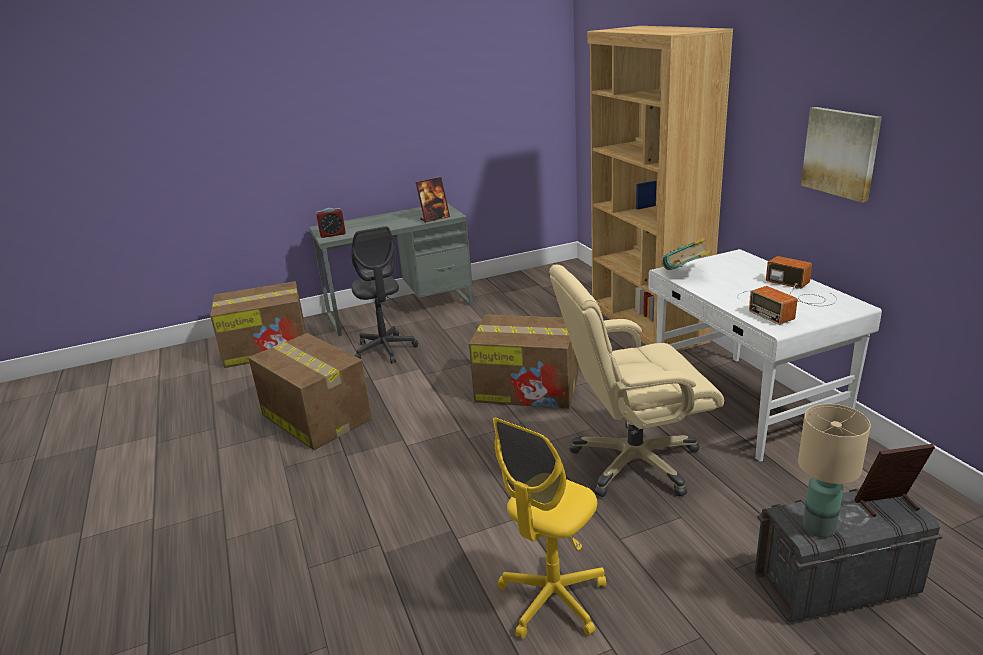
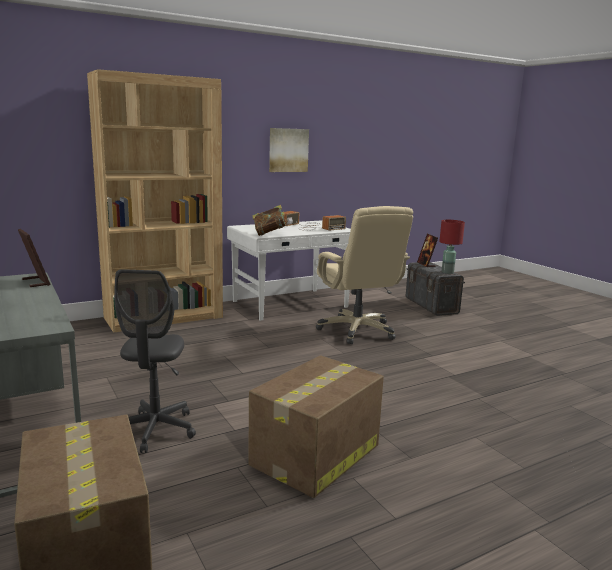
camera: 100 degrees left, 10 degrees down
alarm clock [316,208,346,238] -> none
grey office chair [351,226,418,364] -> grey office chair turned 120 degrees clockwise [114,269,196,453]
cardboard box [469,314,578,409] -> none
yellow office chair [493,417,606,639] -> none
beige table lamp [798,404,871,538] -> red table lamp [439,220,465,274]

